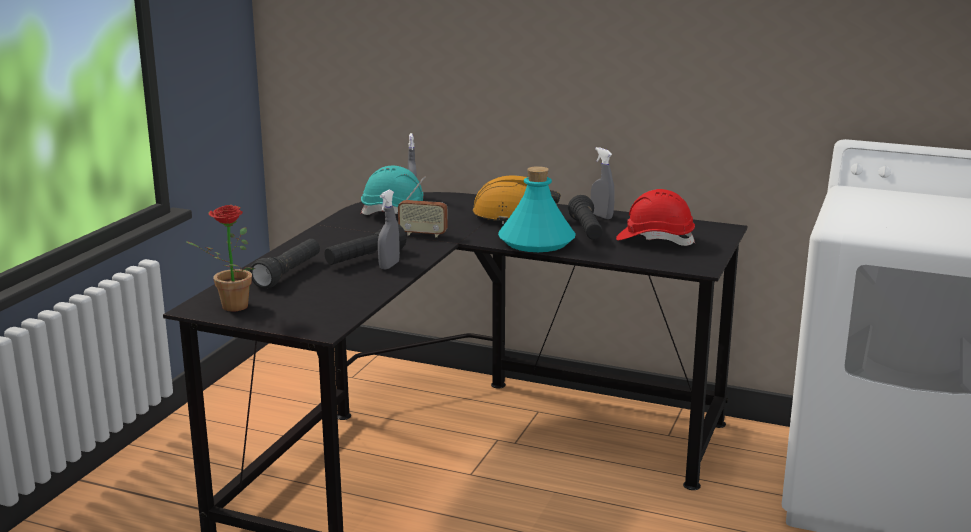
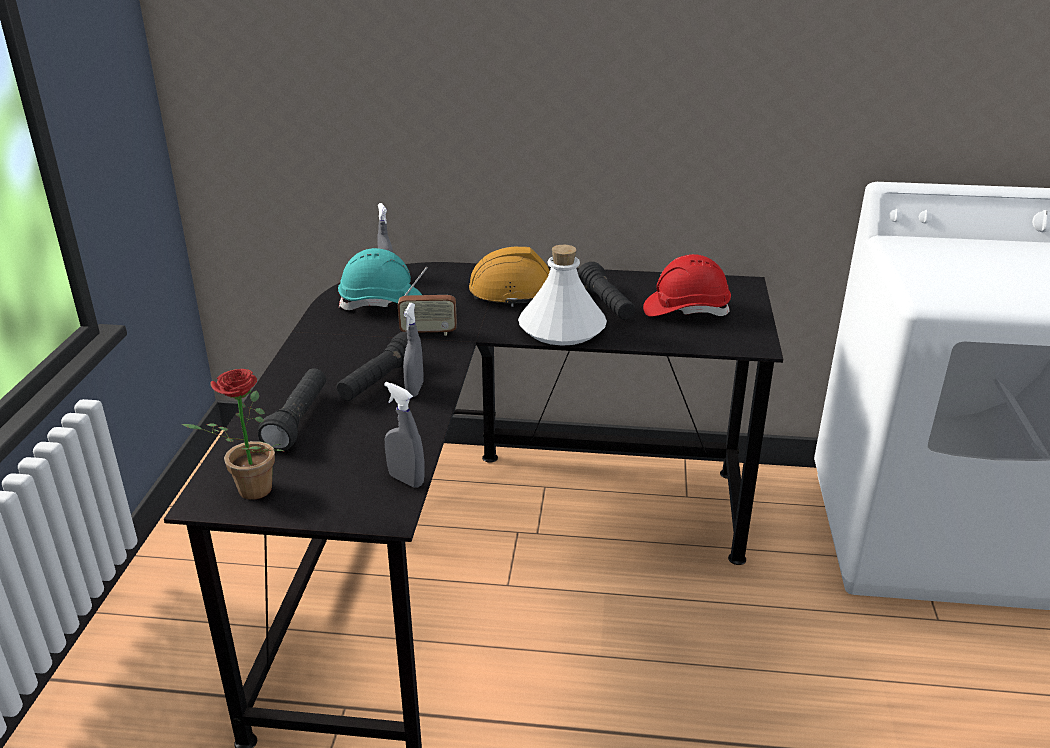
camera: 15 degrees left, 10 degrees up
turquoise bottle [498,166,576,252] -> white bottle [518,245,607,346]
grey spray bottle [591,147,615,219] -> grey spray bottle moved to [384,382,425,488]

